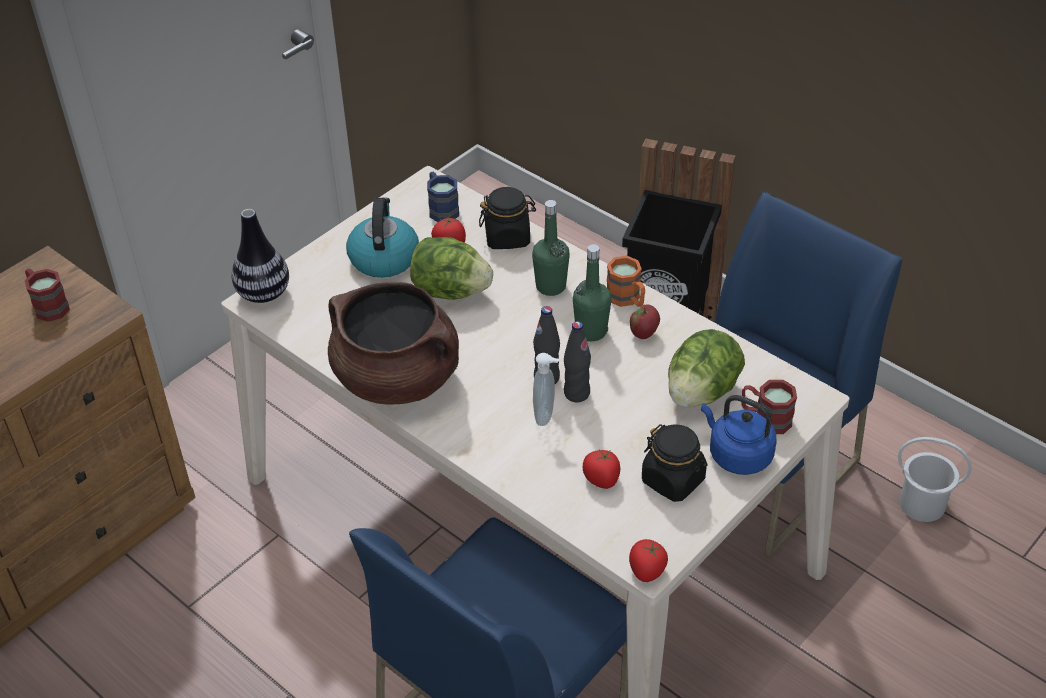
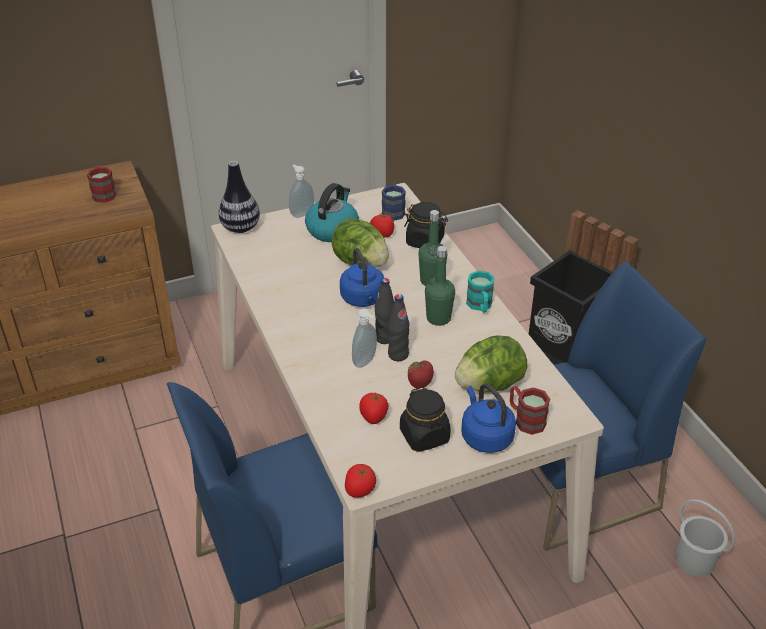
camera: 25 degrees right, 5 degrees down
brown cooking pot [328,282,459,404] -> none
orange mug [607,256,645,307] -> turquoise mug [466,270,495,313]
apple [630,305,660,339] -> apple moved to [408,360,434,388]
none -> soap dispenser [289,165,314,218]
none -> blue kettle [340,248,384,307]

